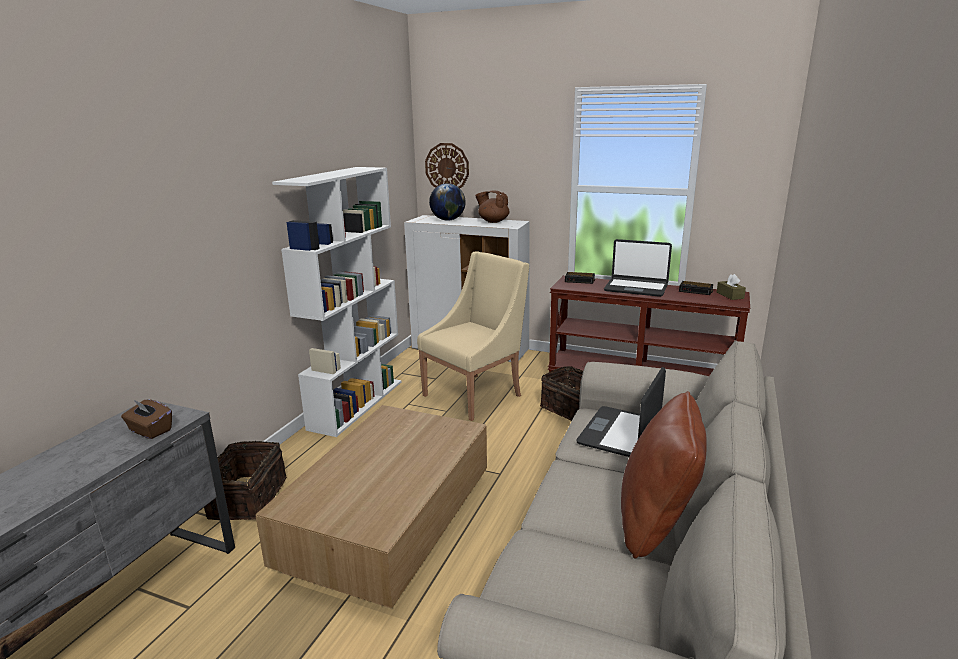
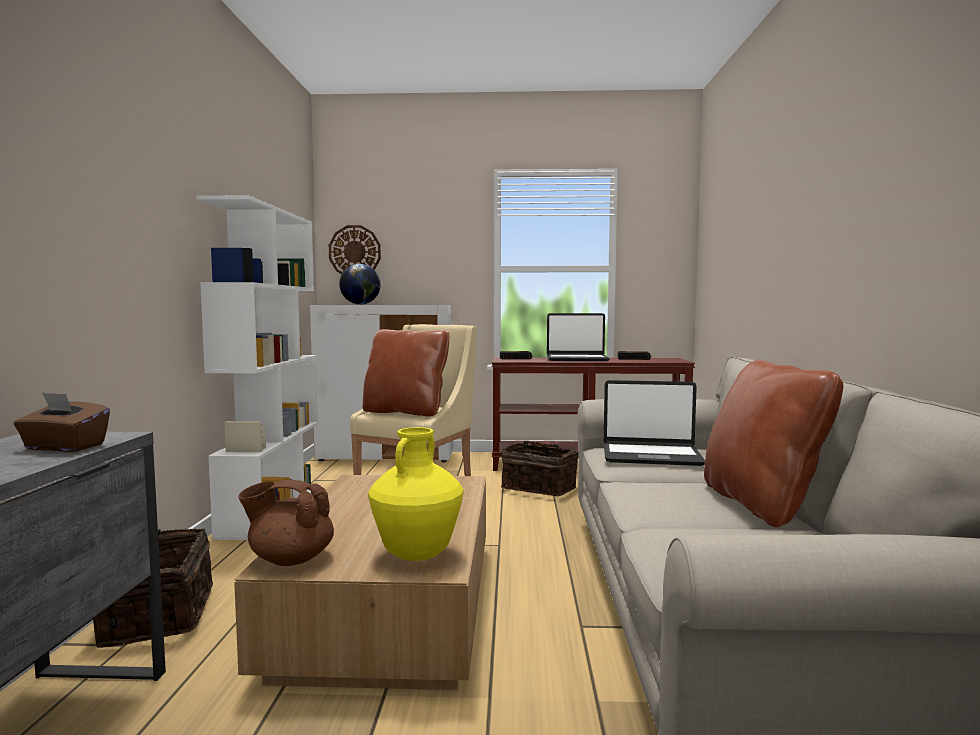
camera: 20 degrees left, 15 degrees down
brown teapot [475,190,509,223] -> brown teapot moved to [238,480,334,566]
laptop [576,367,666,457] -> laptop turned 90 degrees counterclockwise [604,380,705,466]
brown tissue box [717,274,746,300] -> none
none -> brown pillow [363,329,449,417]
none -> yellow vase [368,427,463,561]

